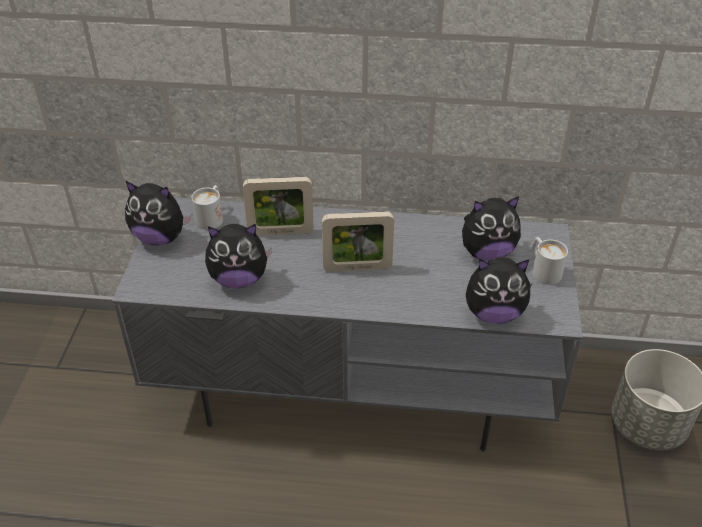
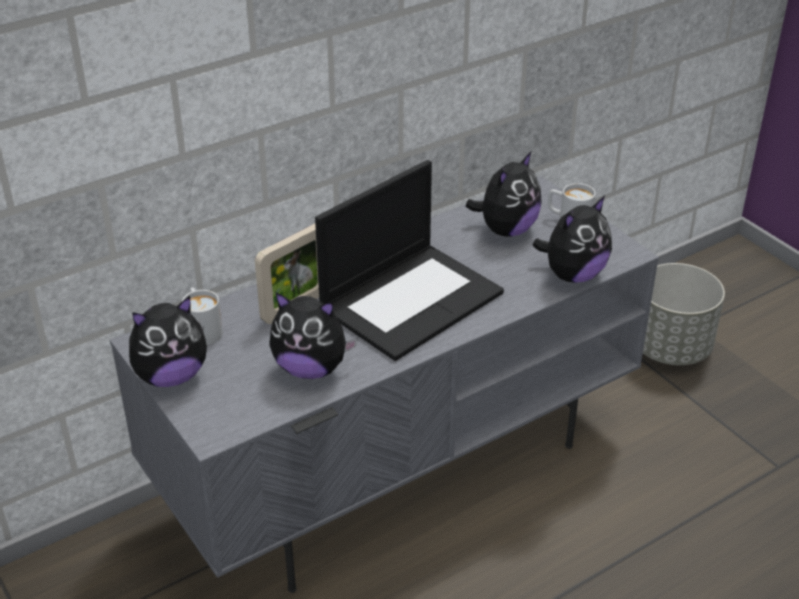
camera: 40 degrees left, 5 degrees down
plush toy [205,224,272,288] -> plush toy turned 60 degrees clockwise [269,292,358,379]
picture frame [322,211,394,272] -> laptop [315,160,504,361]

